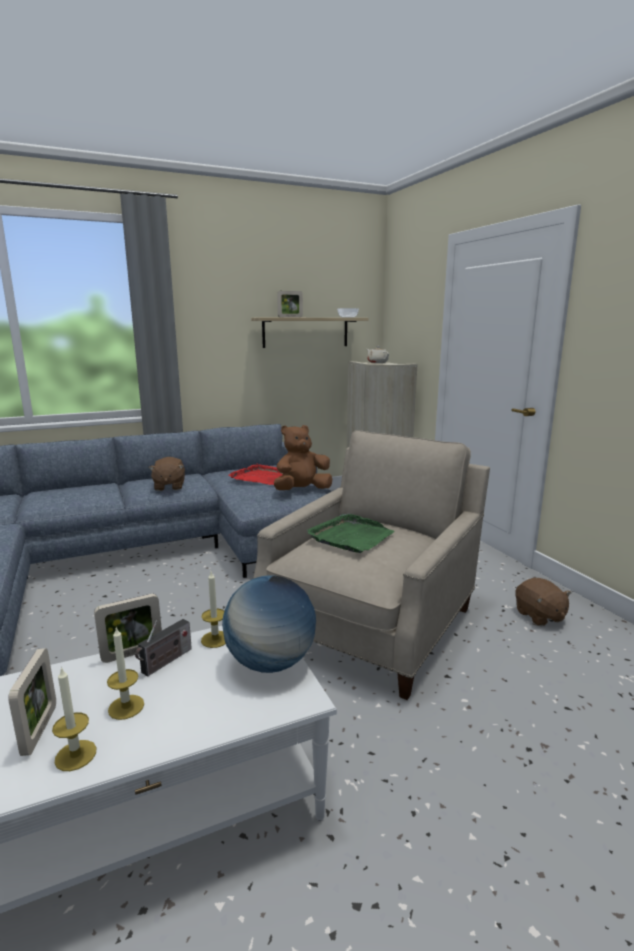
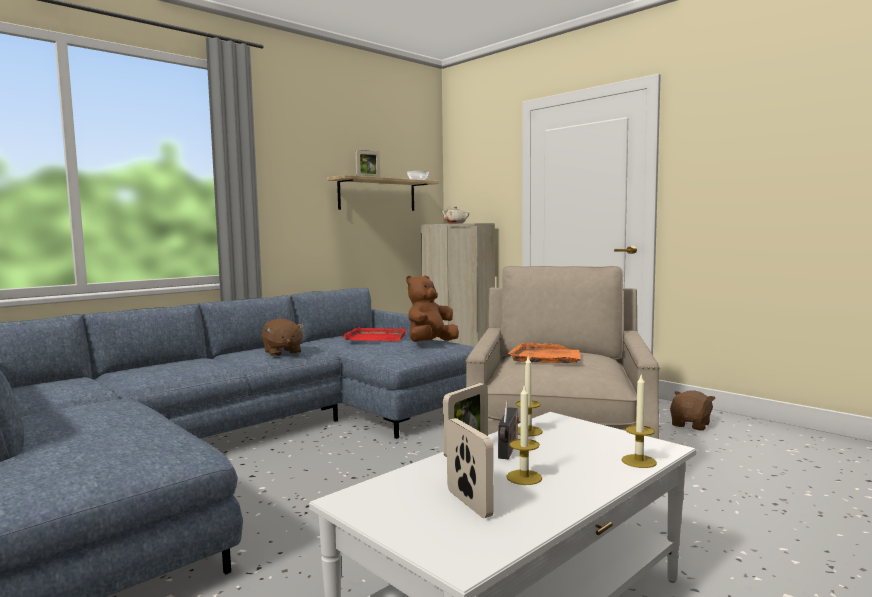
camera: 20 degrees left, 10 degrees down
candle [52,667,96,771] -> candle moved to [622,375,657,468]
globe [222,575,316,673] -> none
green tray [307,514,394,553] -> orange tray [508,343,580,363]
brown plush toy [515,578,571,626] -> brown plush toy turned 105 degrees counterclockwise [670,390,715,430]

